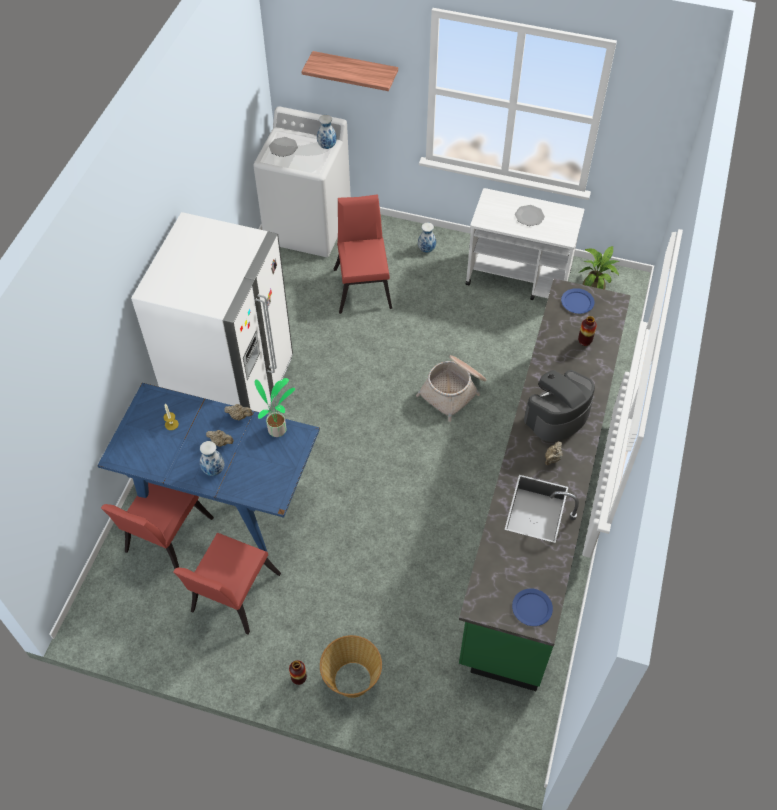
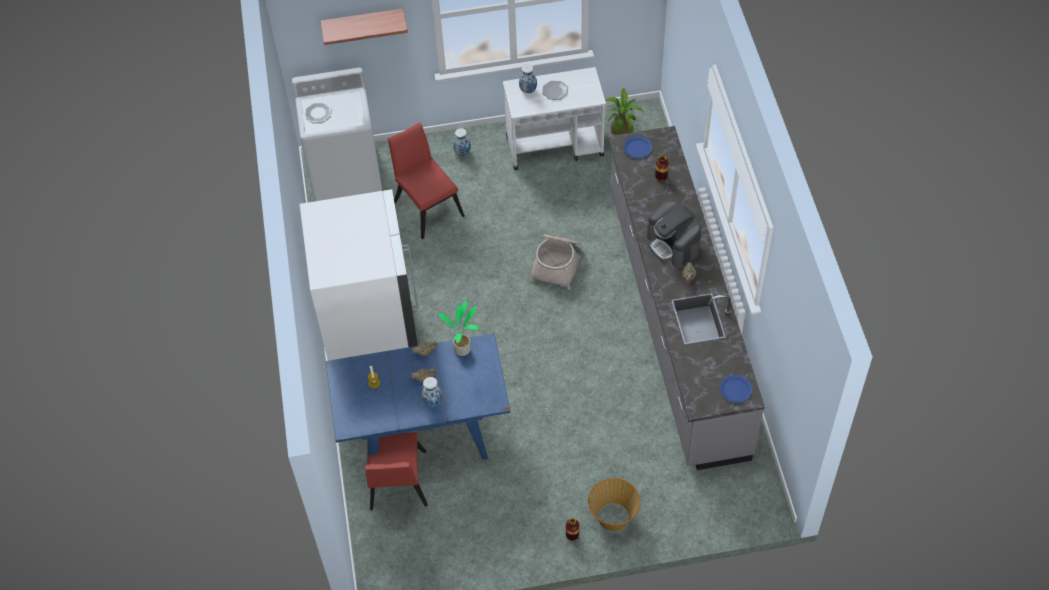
camera: 25 degrees left, 0 degrees up
red chair [173,533,281,635] -> none
vase [317,115,337,149] -> vase moved to [519,64,537,93]
green counter [459,279,631,691] -> grey counter [608,126,765,470]
coffee machine [524,370,595,442] -> coffee machine turned 60 degrees counterclockwise [647,200,701,267]

